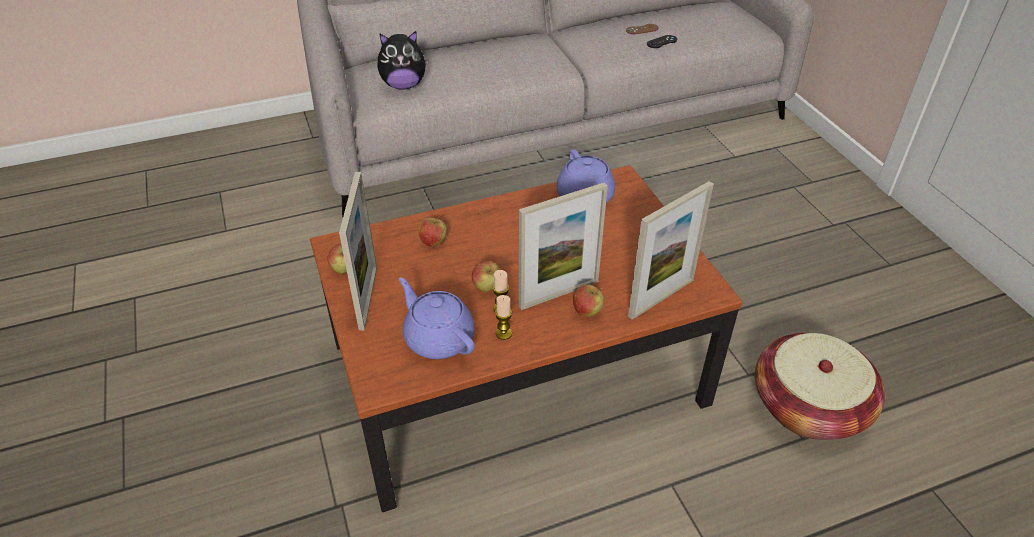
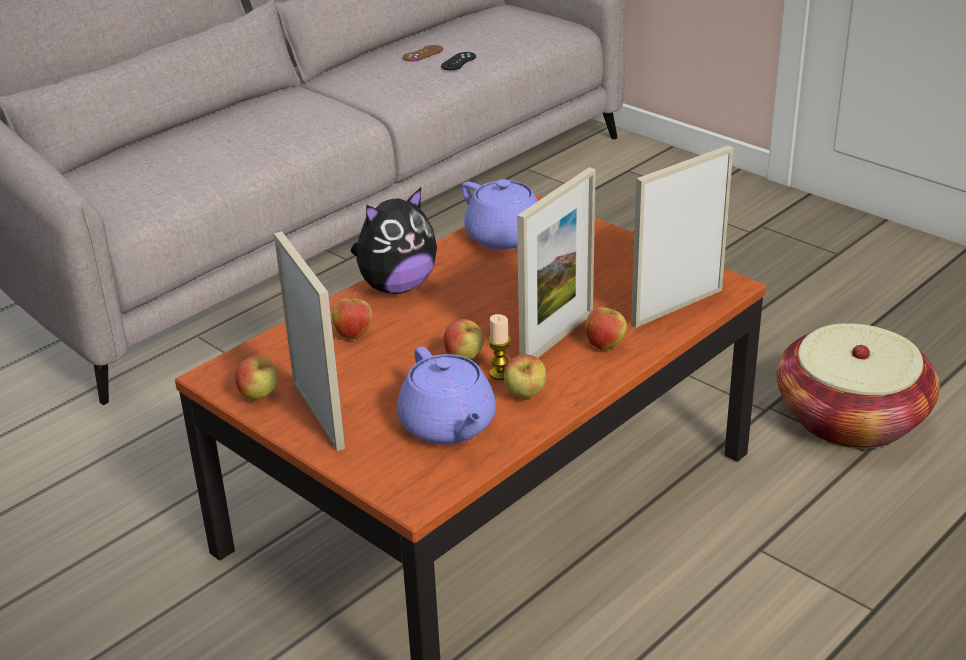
camera: 25 degrees left, 10 degrees down
plush toy [377,31,429,90] -> plush toy moved to [351,187,437,294]
purple teapot [399,277,475,359] -> purple teapot turned 135 degrees counterclockwise [397,347,496,445]
candle [495,295,512,340] -> apple [504,354,546,398]
picture frame [628,181,714,320] -> picture frame turned 150 degrees counterclockwise [631,145,733,328]

